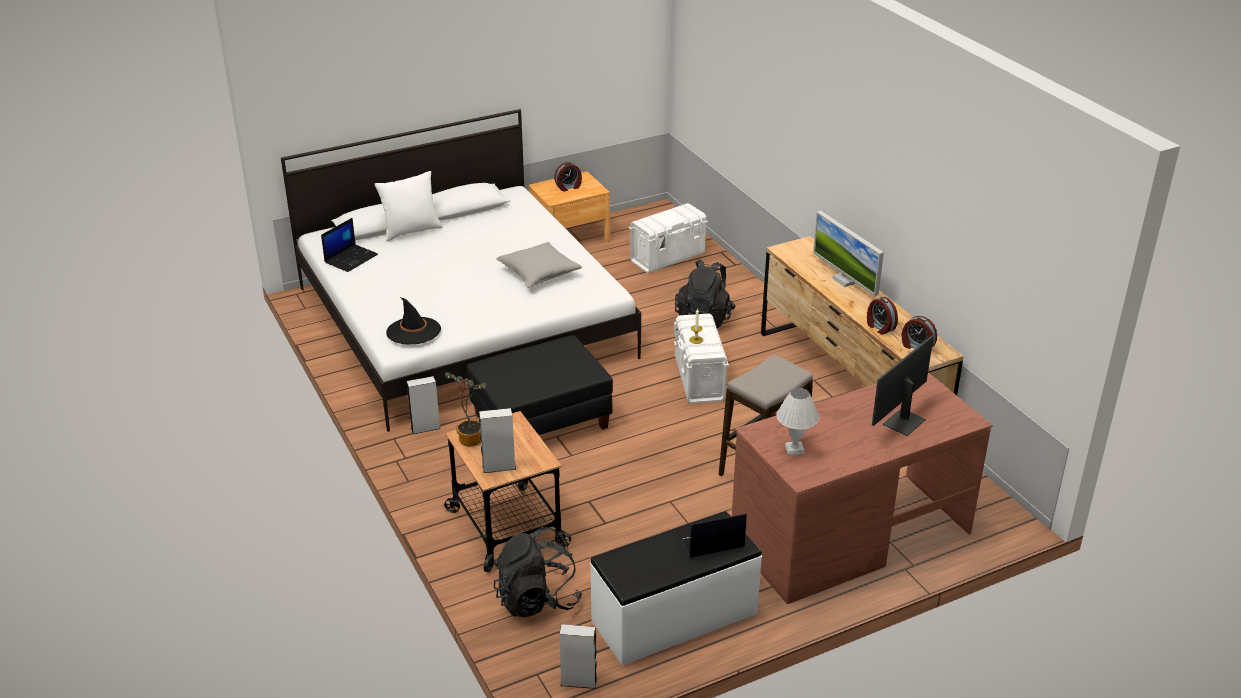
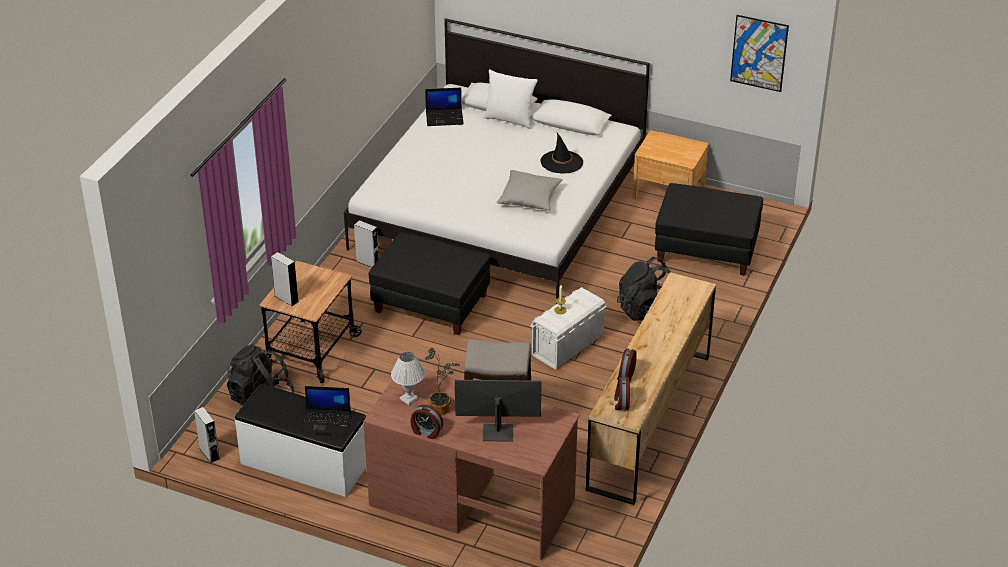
camera: 50 degrees right, 5 degrees up
black hat [386,297,441,344] -> black hat moved to [540,133,583,174]
potted plant [445,372,487,447] -> potted plant moved to [425,347,460,415]
alarm clock [555,162,582,192] -> alarm clock moved to [410,405,443,439]
white storage box [629,203,708,273] -> black ottoman [655,183,763,276]
laptop [677,514,747,557] -> laptop turned 150 degrees clockwise [302,386,351,435]
monitor [813,211,884,297] -> none
none -> picture [730,15,789,92]

